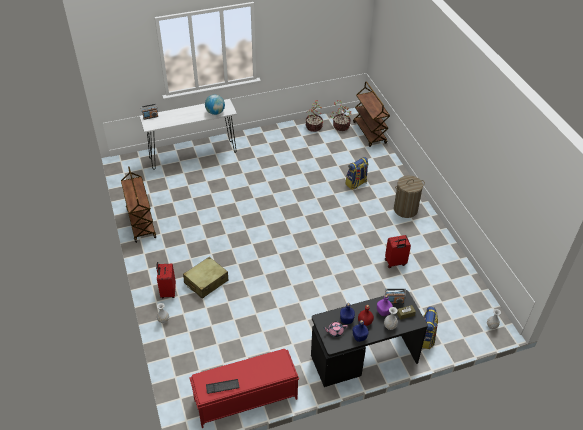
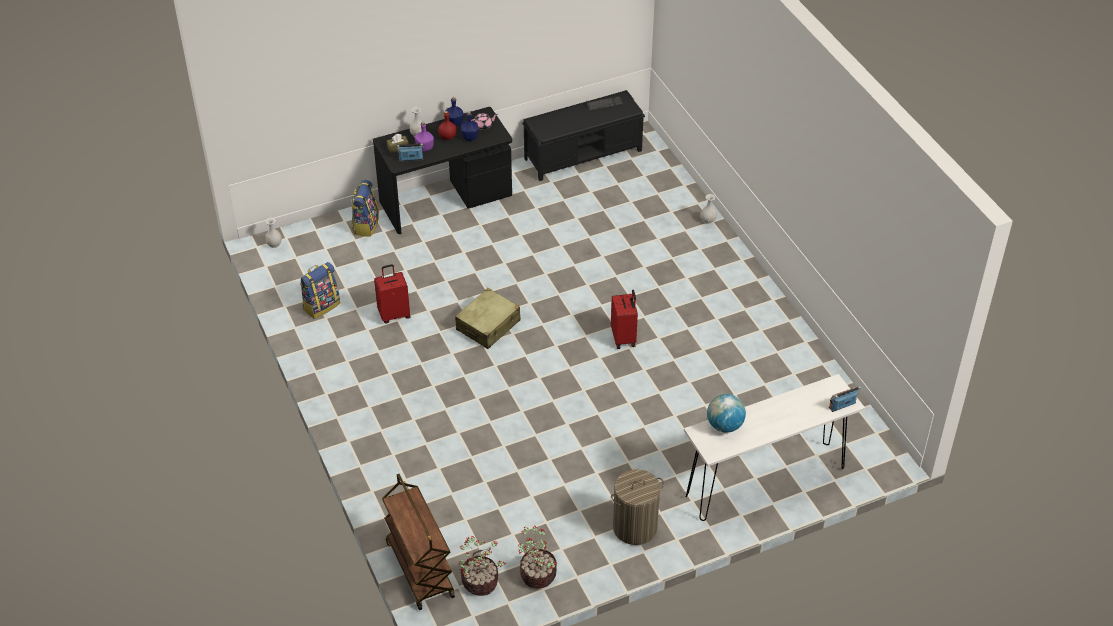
camera: 175 degrees right, 0 degrees up
brown cart [121,166,156,243] -> none
red suitcase [156,262,176,298] -> red suitcase moved to [611,290,638,349]
beige suitcase [183,257,229,299] -> beige suitcase moved to [455,288,521,349]
red bench [189,349,299,428] -> black bench [522,90,645,181]
backpack [345,157,369,190] -> backpack moved to [300,262,340,319]
laundry basket [394,175,425,218] -> laundry basket moved to [611,469,664,545]

